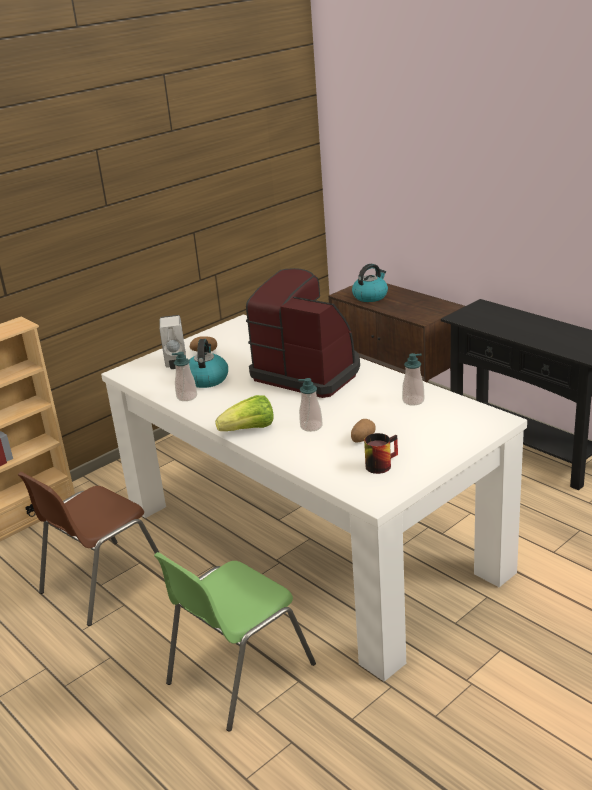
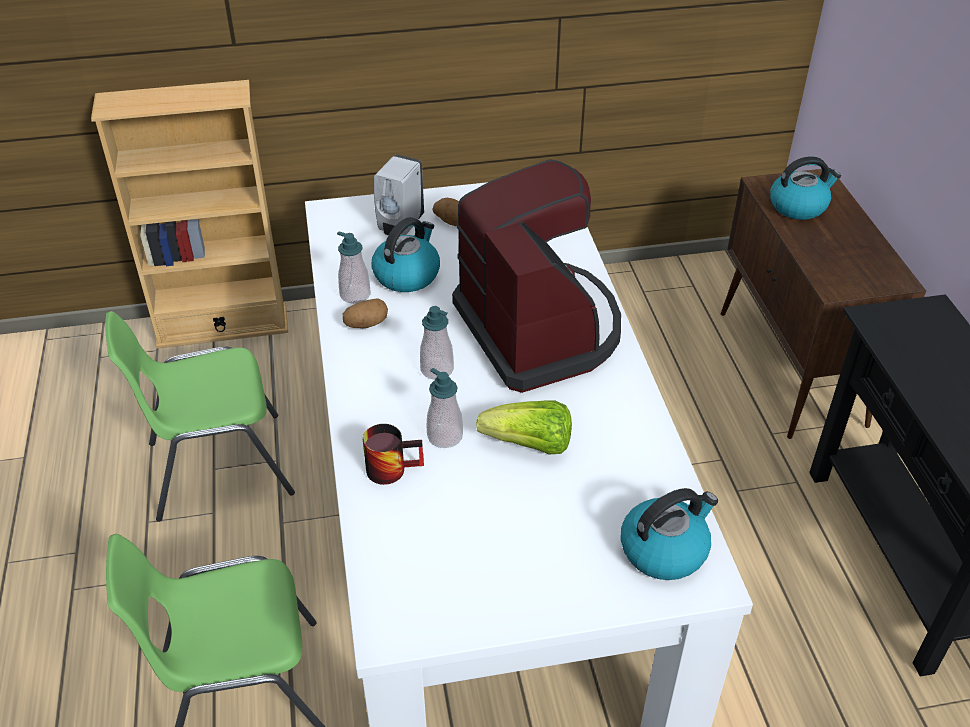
camera: 30 degrees right, 15 degrees up
brown chair [18,472,160,626] -> green chair [105,311,295,522]
lettuce [215,395,274,431] -> lettuce moved to [476,400,572,454]
potato [351,419,376,443] -> potato moved to [343,298,388,328]
mug [364,433,398,474] -> mug moved to [363,424,424,485]
soap dispenser [402,353,424,406] -> soap dispenser moved to [420,306,454,380]
none -> kettle [621,488,718,580]

